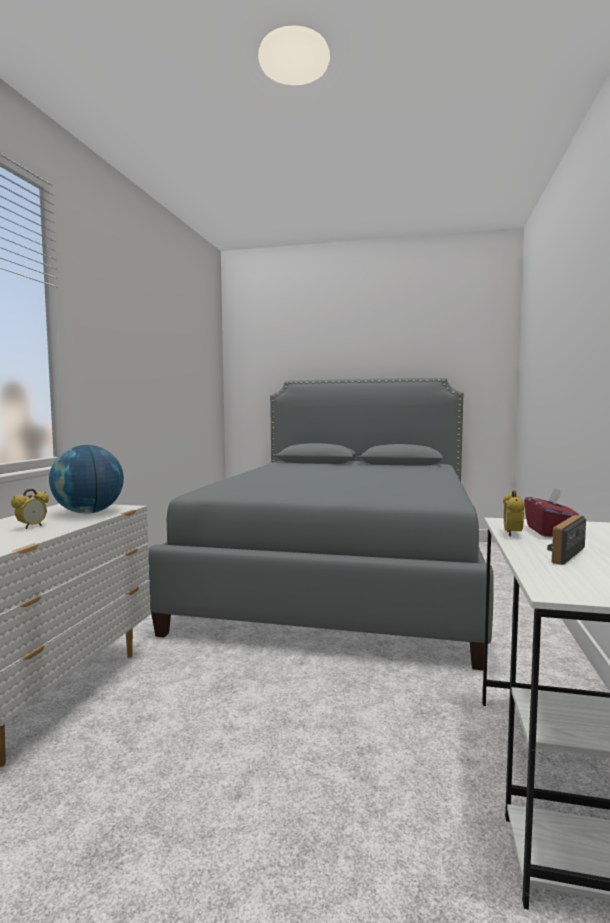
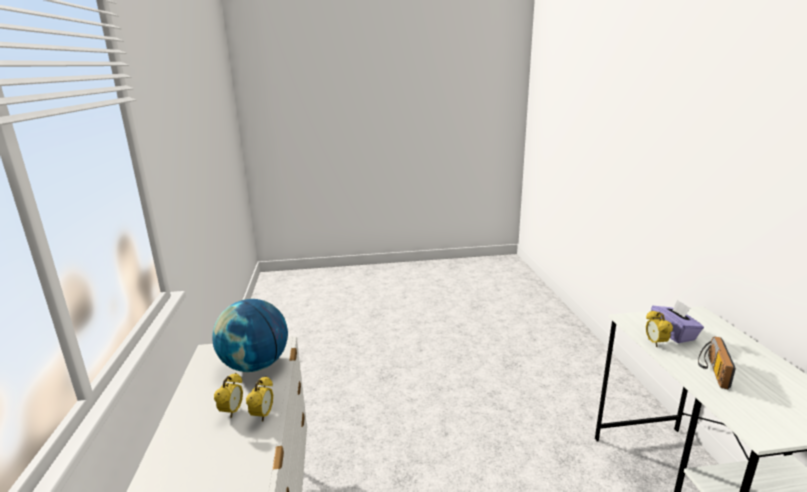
camera: 20 degrees left, 15 degrees up
grey bed [148,378,494,670] -> none
red tissue box [524,487,579,537] -> purple tissue box [651,300,704,343]
none -> alarm clock [246,376,273,422]

